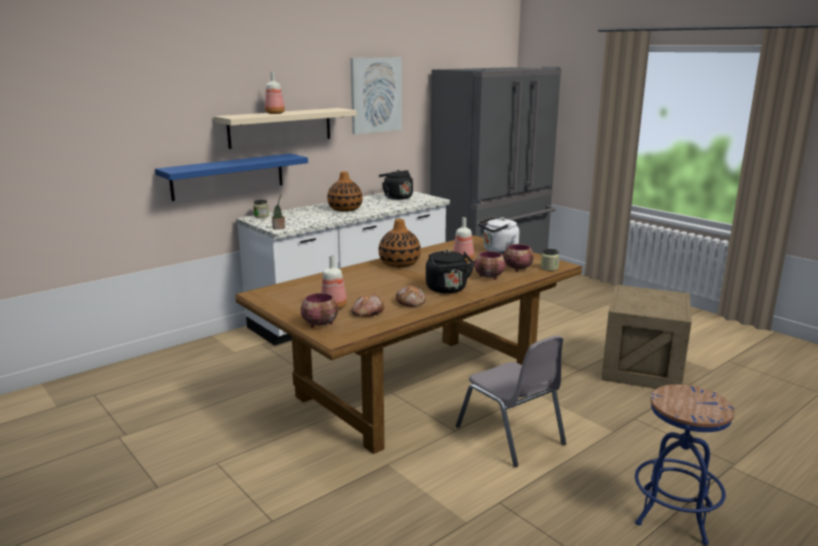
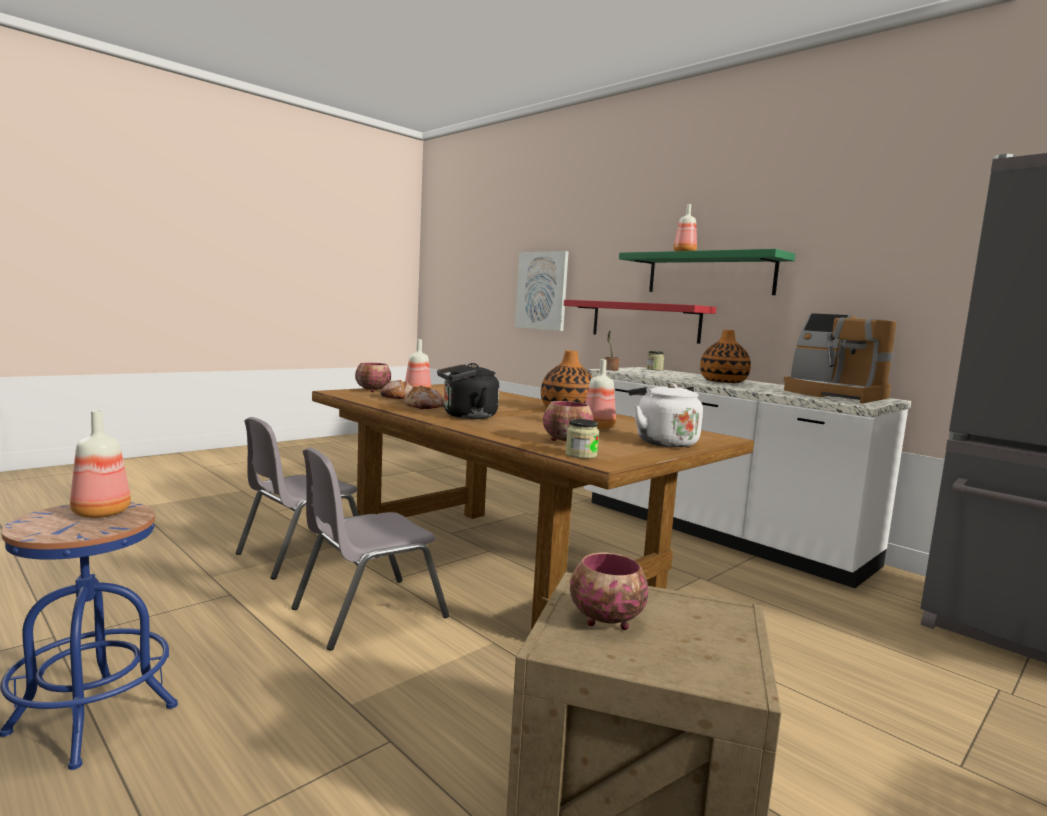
camera: 85 degrees right, 10 degrees down
blue shelf [155,153,308,201] -> red shelf [564,300,716,344]
beige shelf [214,108,357,149] -> green shelf [619,249,795,295]
picture [350,57,402,134] -> picture moved to [515,251,569,331]
black kettle [379,170,413,200] -> coffee machine [784,313,897,403]
bowl [474,251,505,280] -> bowl moved to [570,553,649,630]
none -> bottle [70,410,131,518]
none -> grey chair [236,417,359,580]

